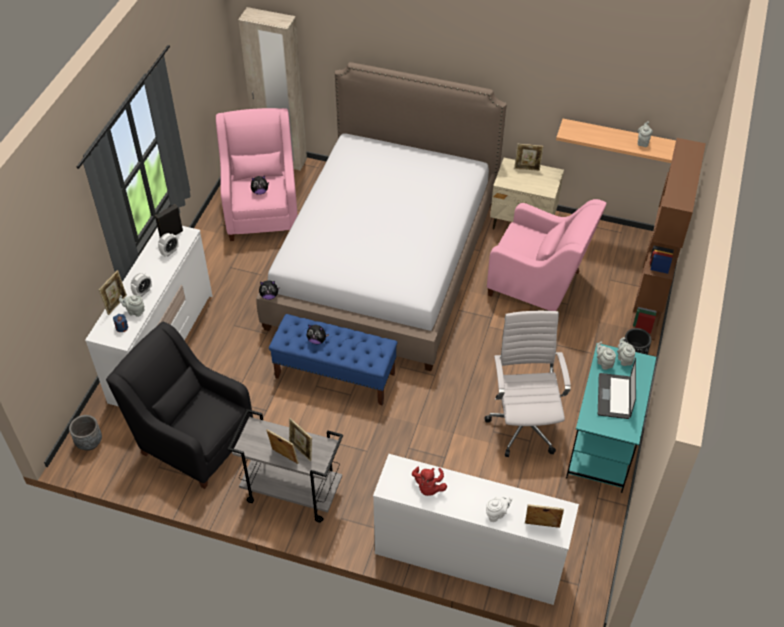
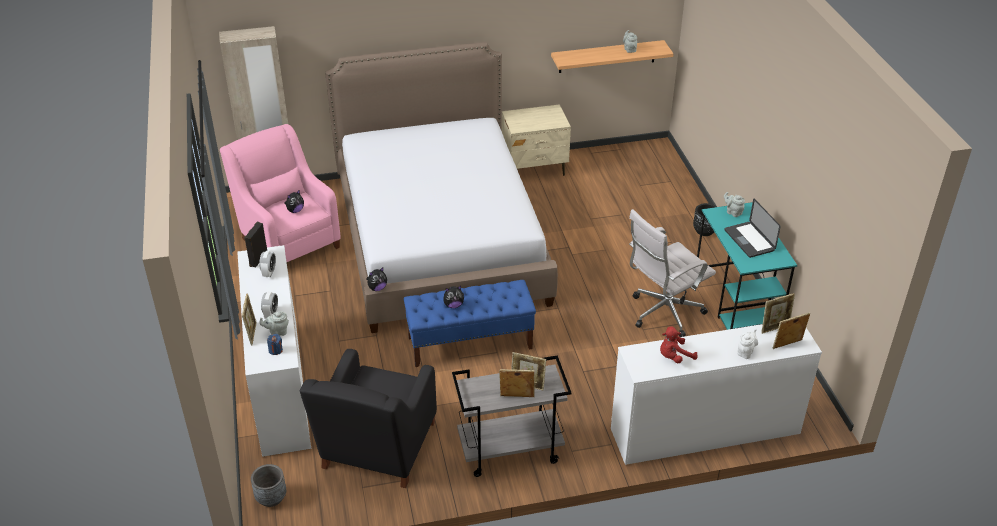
camera: 30 degrees left, 10 degrees down
black armchair [106,322,253,489] -> black armchair turned 75 degrees counterclockwise [300,349,437,488]
red plush toy [412,467,447,496] -> red plush toy turned 90 degrees clockwise [660,326,698,363]
white office chair [484,310,571,457] -> white office chair turned 90 degrees counterclockwise [629,209,716,337]
pink armchair [487,199,607,311] -> none
picture frame [514,144,544,171] -> picture frame moved to [761,293,795,334]
grey teapot [596,341,616,370] -> none
brown bookcase [629,138,706,341] -> none

